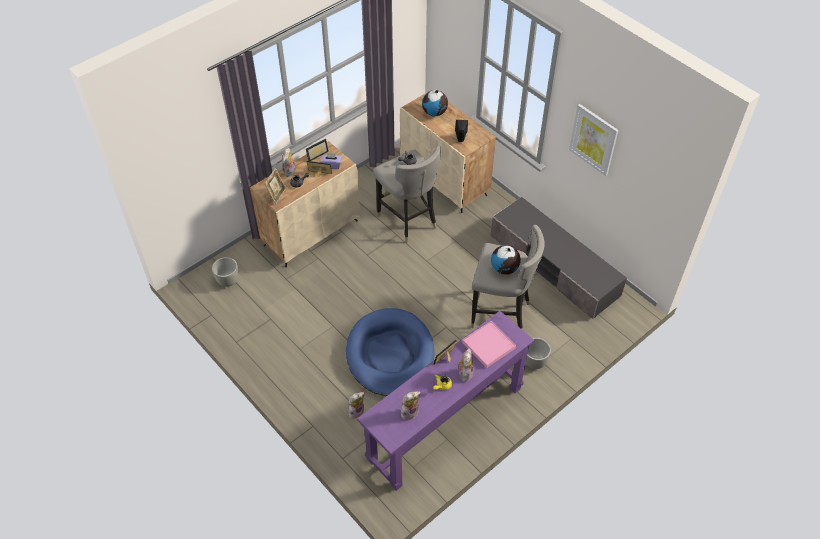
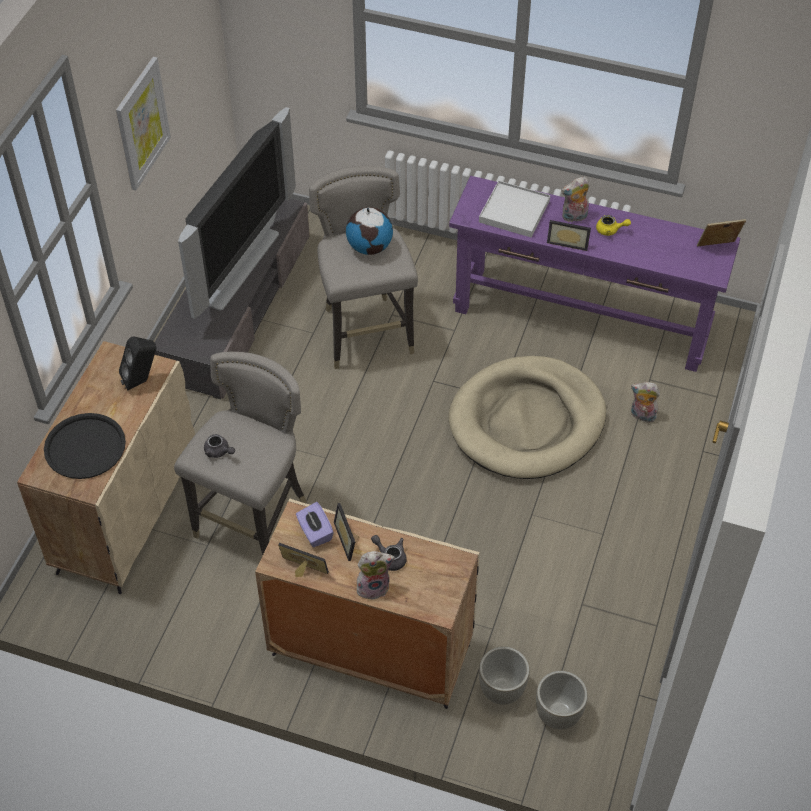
camera: 120 degrees left, 0 degrees up
picture frame [265,168,286,204] -> picture frame moved to [697,219,746,246]
blue dog bed [346,308,434,396] -> beige dog bed [449,356,606,479]
plush toy [401,391,421,420] -> none
globe [422,90,448,116] -> black tray [44,413,126,479]
pink tray [462,321,516,368] -> white tray [479,181,550,237]
grey planter [525,338,551,369] -> grey planter moved to [479,646,530,705]
none -> television [178,107,296,319]

